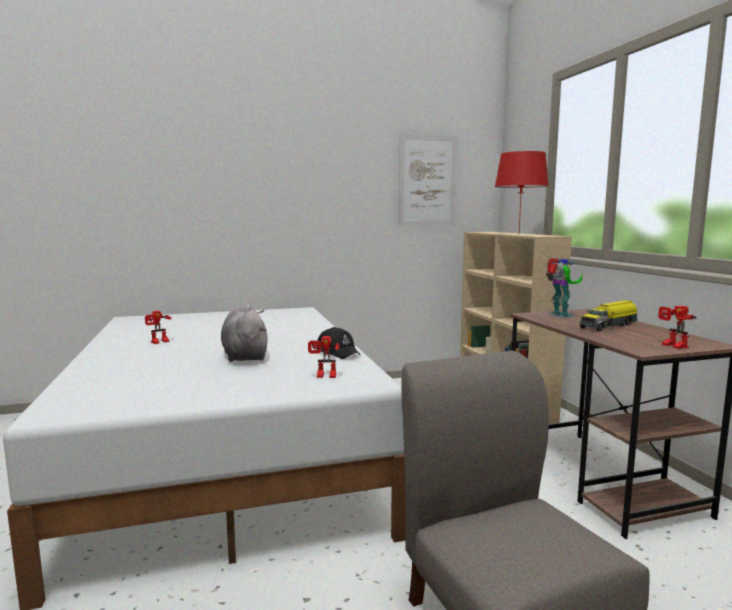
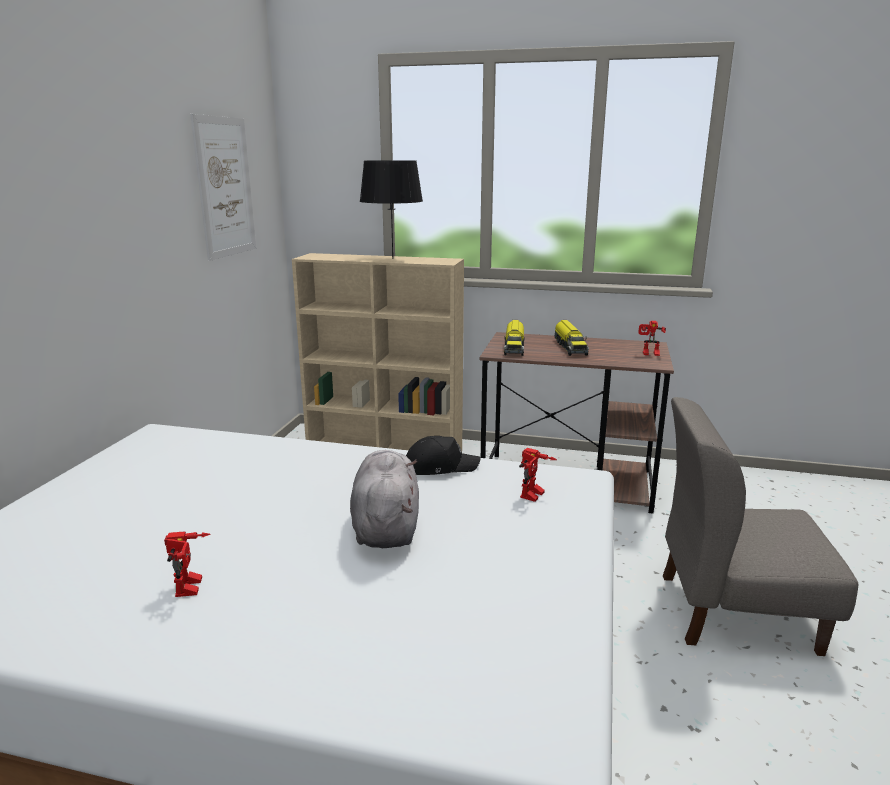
camera: 60 degrees left, 10 degrees up
grey plush toy [221,304,268,362] -> grey plush toy turned 75 degrees clockwise [350,450,419,548]
red table lamp [495,151,549,231] -> black table lamp [360,160,423,259]
toy robot [546,258,583,318] -> toy truck [504,320,525,356]

